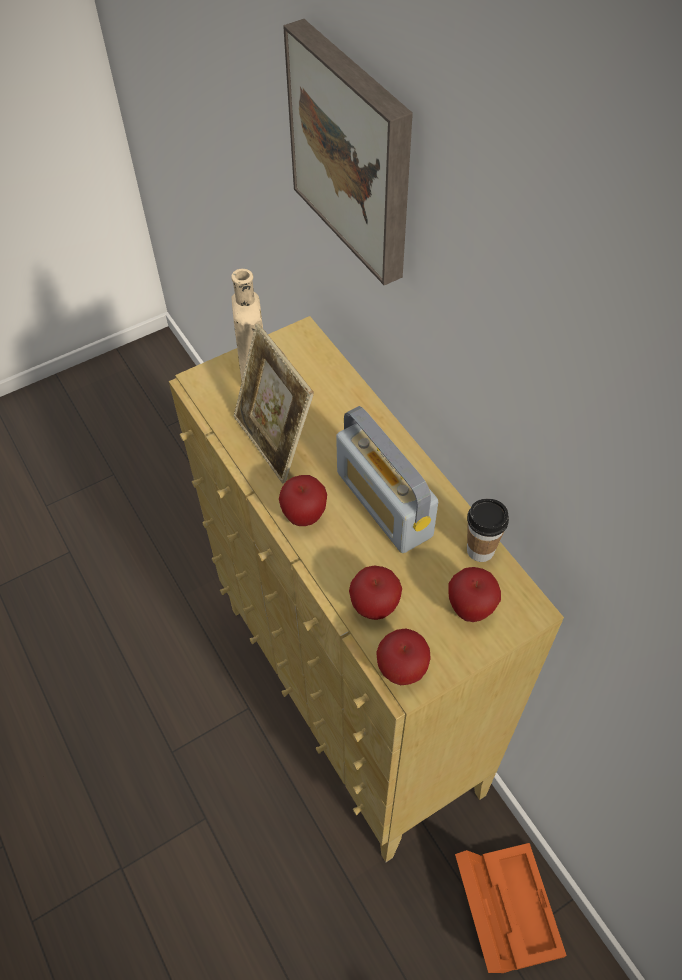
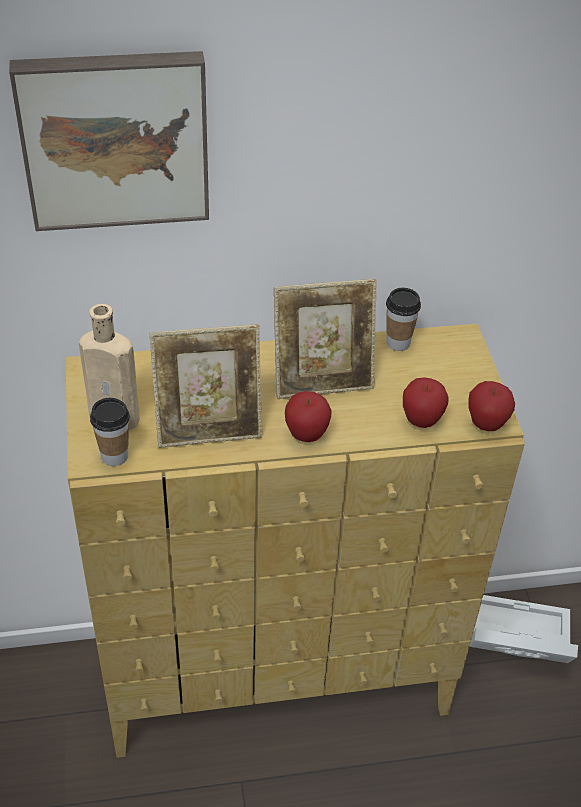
camera: 70 degrees left, 10 degrees down
radio [336,406,438,553] -> picture frame [274,279,377,399]
apple [448,567,501,622] -> none
orange storage box [455,843,567,973] -> white storage box [469,595,578,663]
none -> cup [90,398,130,466]

